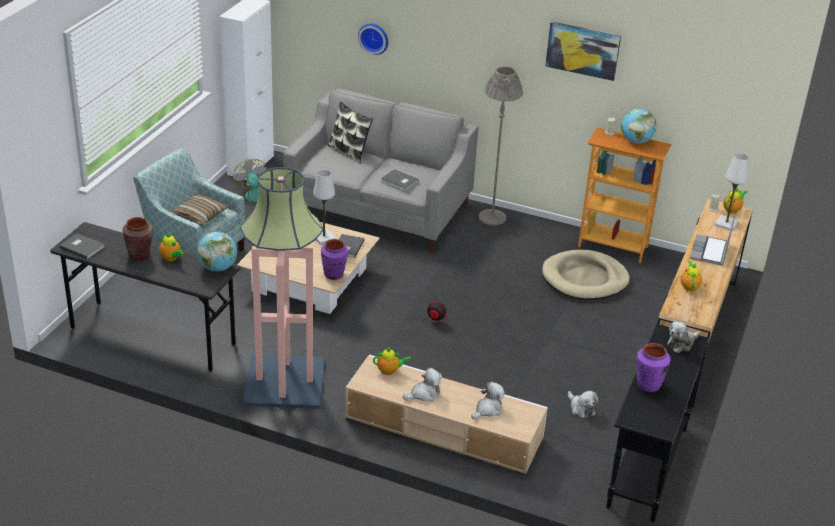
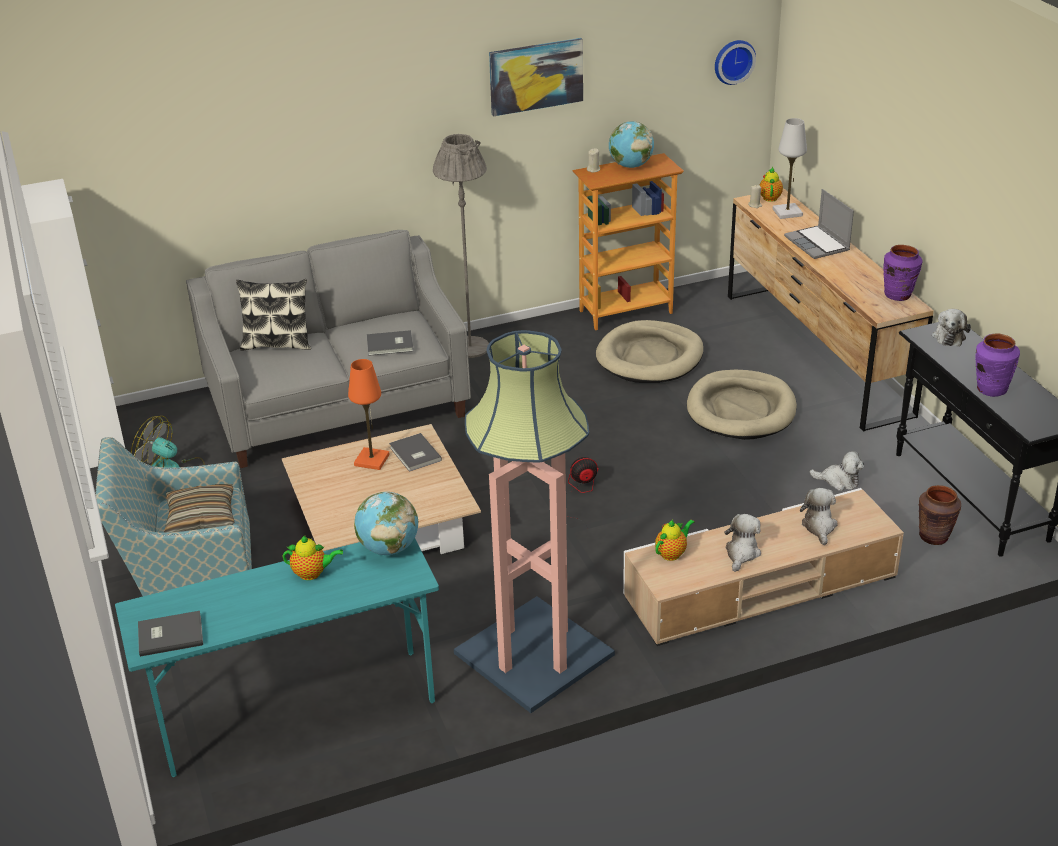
camera: 40 degrees left, 0 degrees up
grey desk [50,222,241,372] -> turquoise desk [115,538,439,777]
brown vase [122,217,153,261] -> brown vase moved to [919,485,961,545]
white table lamp [313,170,336,245] -> orange table lamp [348,359,390,470]
purple vase [321,239,348,280] -> purple vase moved to [883,245,923,301]
wall clock [358,24,388,55] -> wall clock moved to [715,40,756,85]
teapot [681,261,702,292] -> none
none -> beige dog bed [687,370,797,440]

